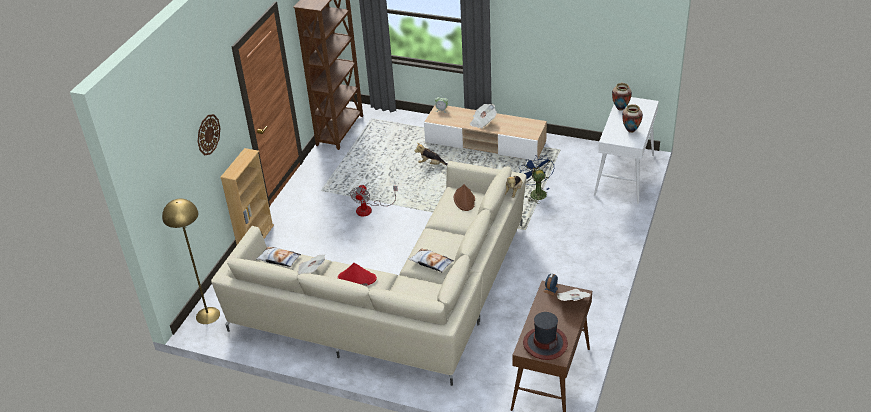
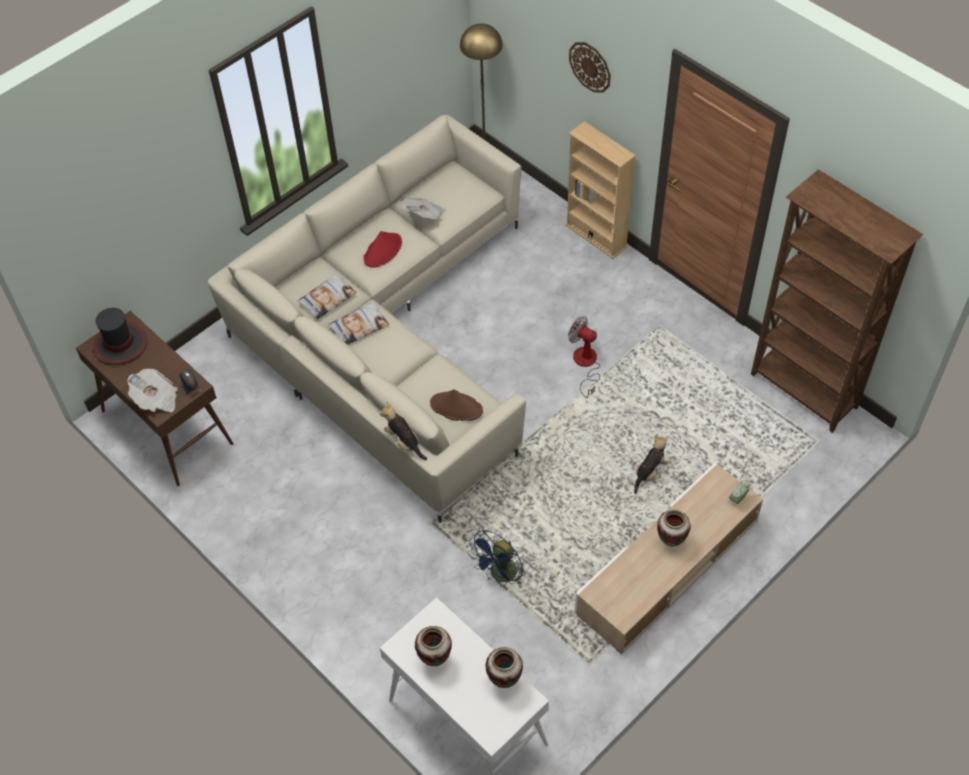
camera: 115 degrees right, 15 degrees up
pillow [256,247,301,267] -> pillow moved to [297,273,357,320]
newspaper [470,104,497,129] -> vase [657,509,691,546]
blue fan [519,156,554,204] -> blue fan turned 120 degrees clockwise [468,529,526,587]

